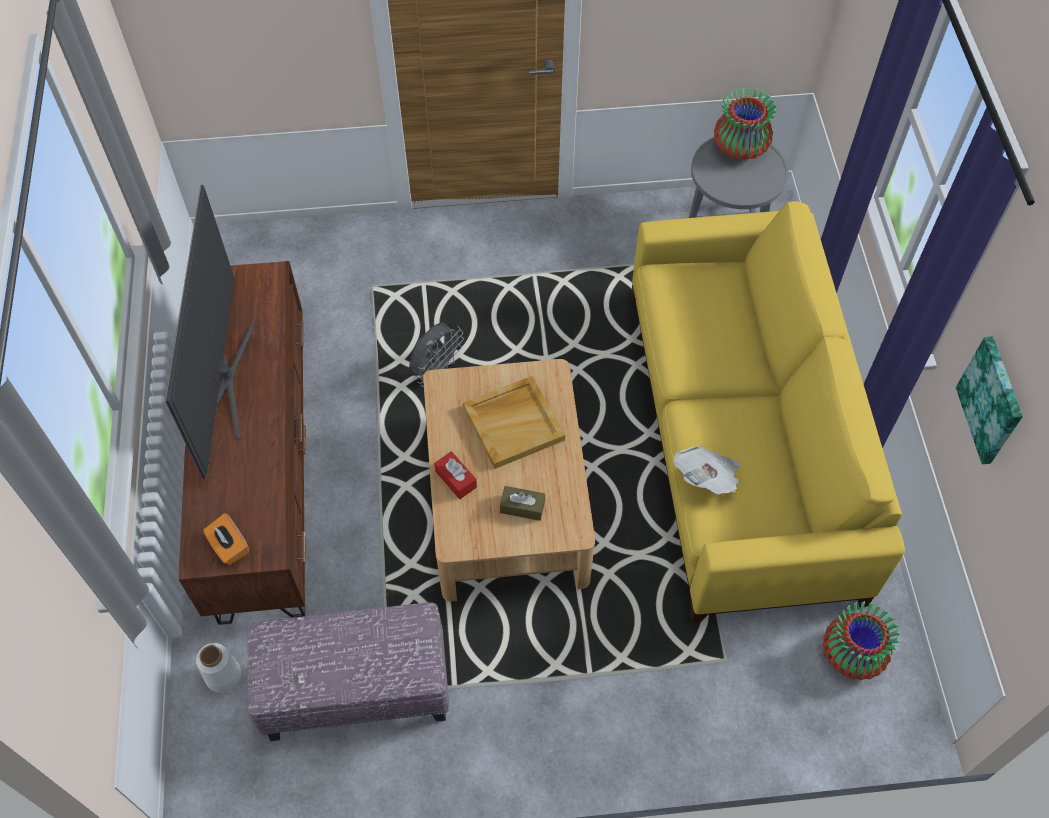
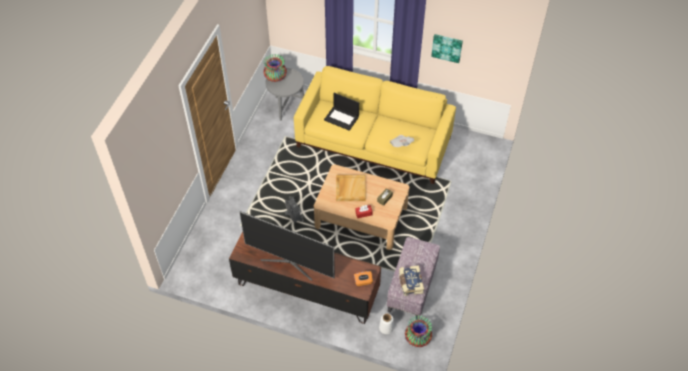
camera: 65 degrees left, 5 degrees down
vase [822,601,900,681] -> vase moved to [405,316,432,348]
none -> laptop [324,93,359,131]
none -> book [399,265,424,296]

